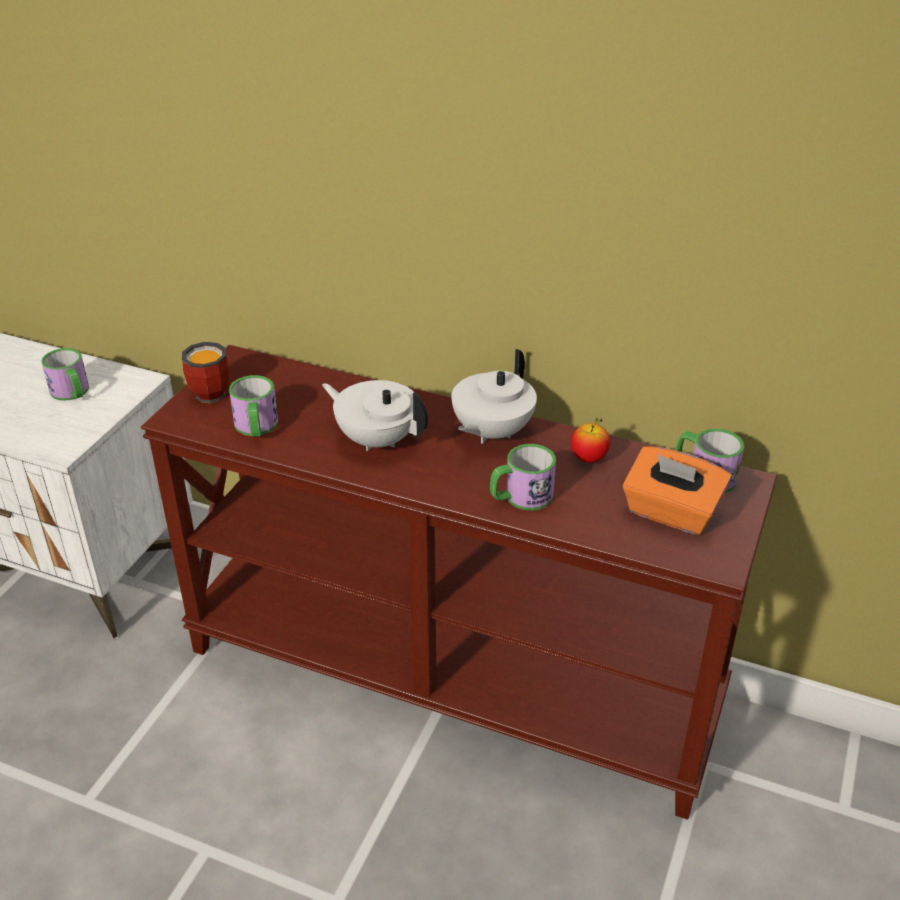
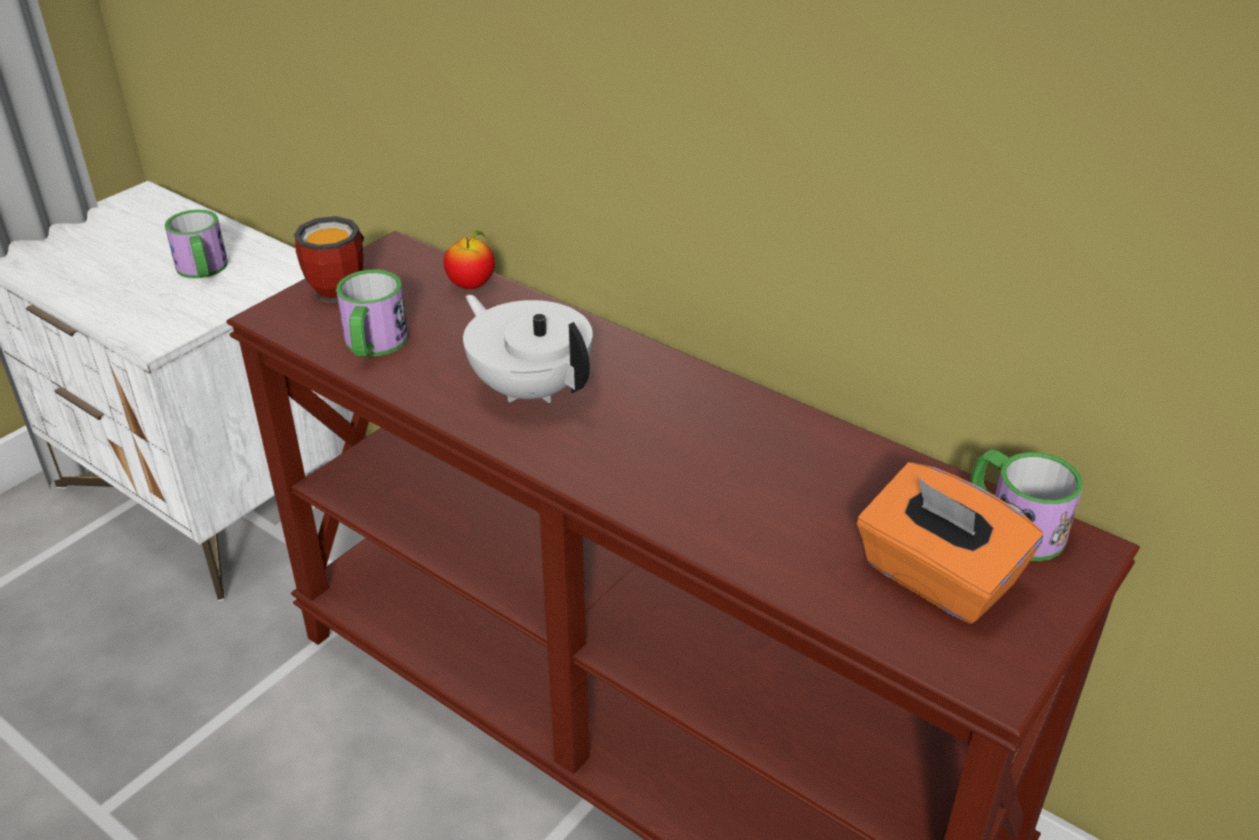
camera: 15 degrees right, 0 degrees up
white teapot [451,349,537,444] -> none
mug [490,444,556,510] -> none
apple [571,418,610,463] -> apple moved to [444,230,495,289]

